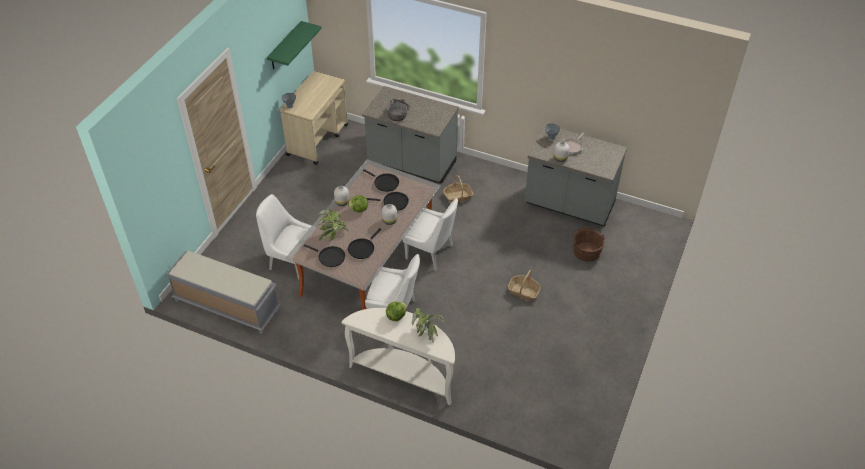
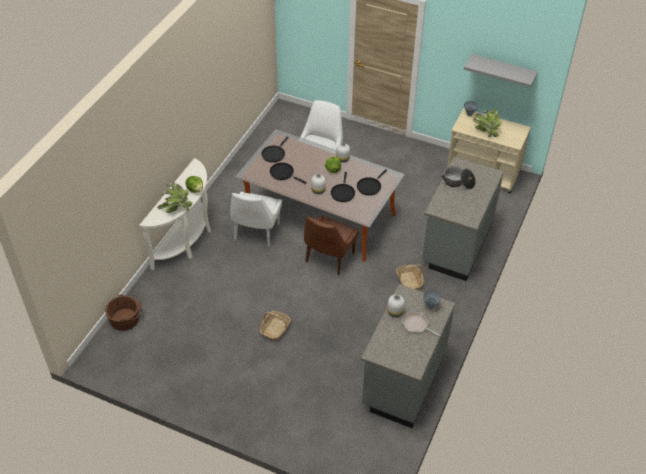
camera: 90 degrees right, 0 degrees up
grey bench [165,251,281,334] -> none
green shelf [267,21,321,70] -> grey shelf [464,54,538,87]
potted plant [318,209,348,241] -> potted plant moved to [473,108,501,137]
white chair [403,198,458,270] -> brown chair [304,215,359,275]
brown bucket [572,227,605,262] -> brown bucket moved to [105,294,142,331]

